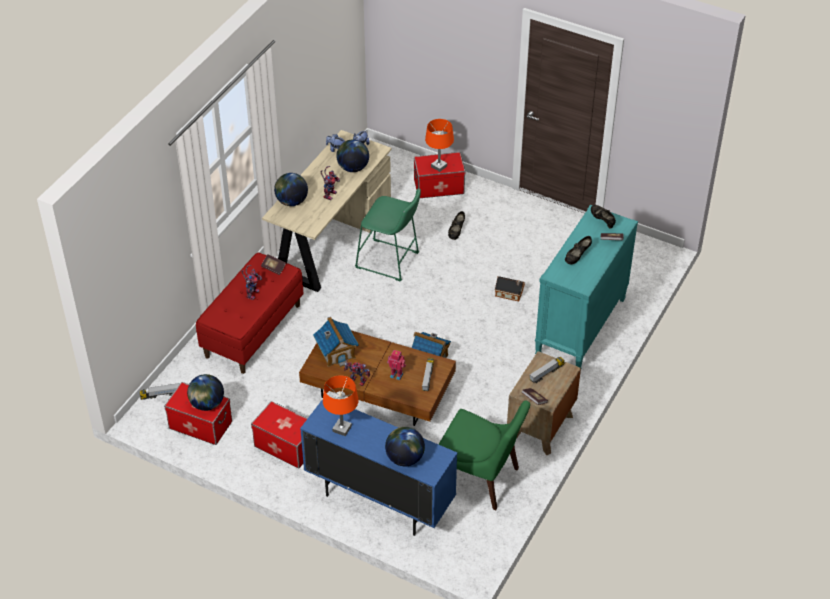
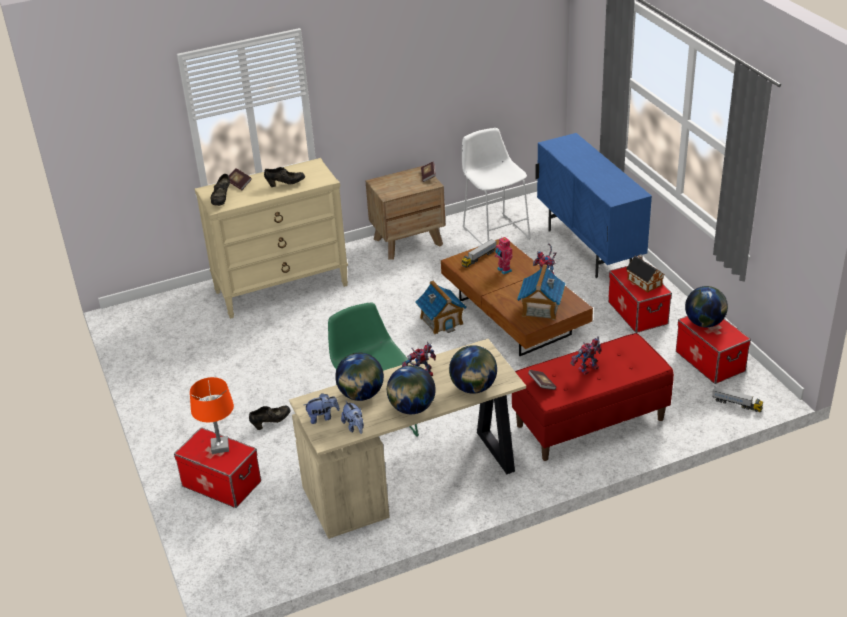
camera: 140 degrees left, 10 degrees down
orange table lamp [323,375,359,436] -> none
globe [385,427,425,466] -> globe moved to [387,365,436,414]
green chair [438,400,530,510] -> white stool [462,128,531,245]
toy house [495,276,525,302] -> toy house moved to [626,254,665,293]
toy truck [530,357,565,383] -> none
turquoise dresser [535,205,638,368] -> beige dresser [195,158,348,319]

